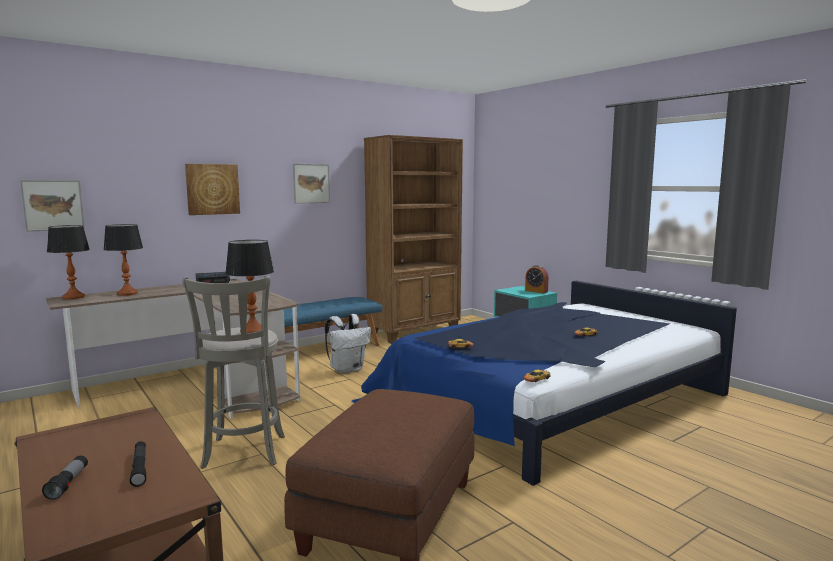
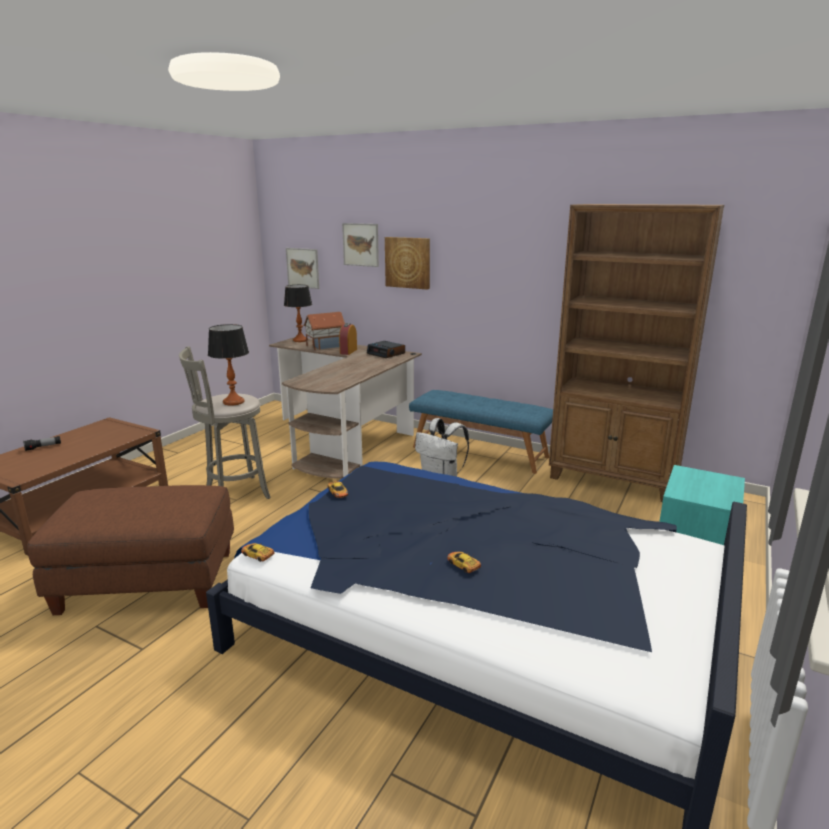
camera: 65 degrees right, 10 degrees up
table lamp [103,224,143,296] -> toy house [303,312,345,350]
black flashlight [130,441,146,487] -> none
picture [293,164,330,204] -> picture moved to [342,223,379,267]
alarm clock [525,265,549,294] -> alarm clock moved to [339,323,357,355]

